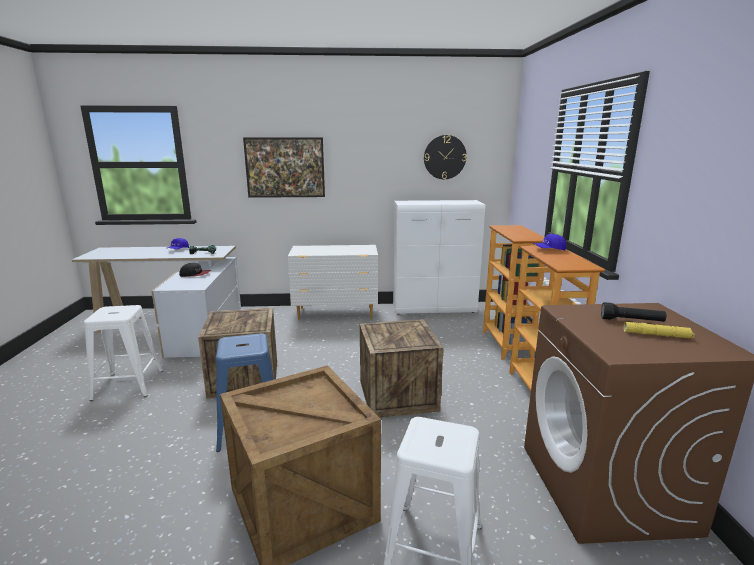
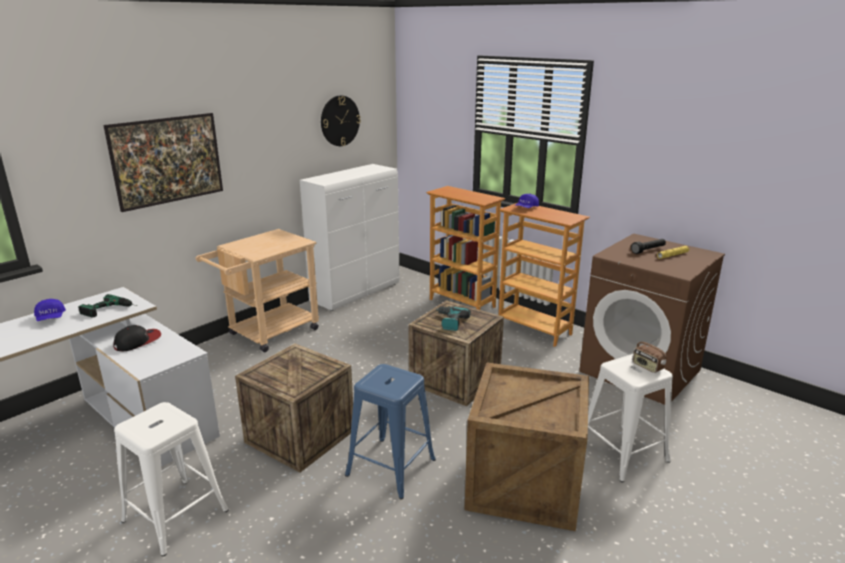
camera: 45 degrees left, 5 degrees up
white dresser [288,245,378,320] -> beige cart [196,229,319,352]
none -> power drill [435,306,471,331]
none -> radio [633,338,667,373]

